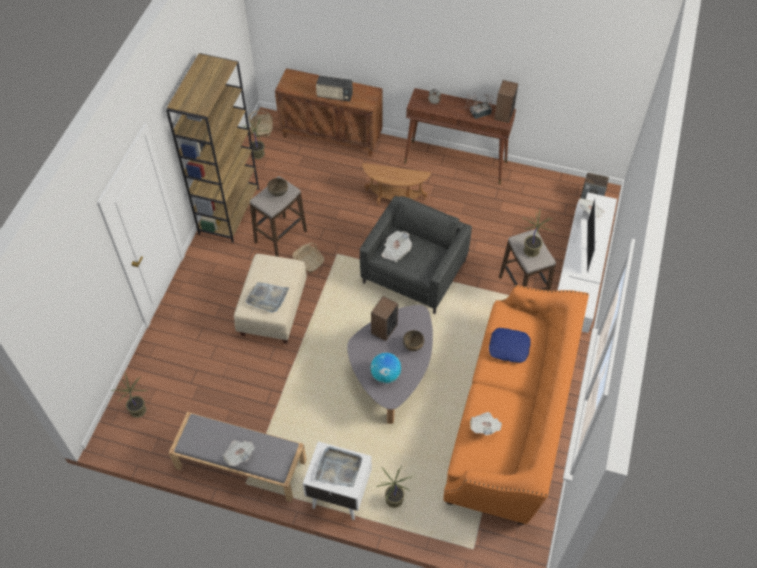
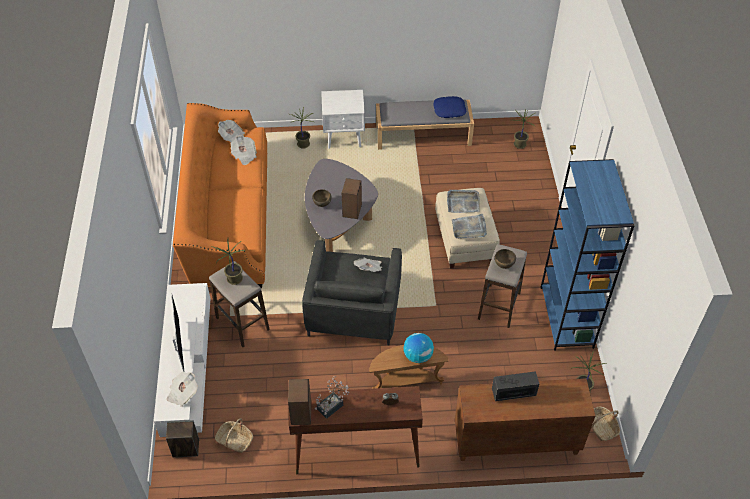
camera: 160 degrees right, 5 degrees down
brown bookcase [166,53,259,243] -> blue bookcase [540,159,634,351]
newspaper [222,440,255,466] -> newspaper moved to [218,120,245,143]
basket [292,243,324,273] -> basket moved to [215,418,253,453]
grey tray [315,447,362,487] -> grey tray moved to [452,214,487,238]
globe [371,353,401,383] -> globe moved to [404,333,434,363]
blue pillow [489,328,531,363] -> blue pillow moved to [433,96,466,118]

